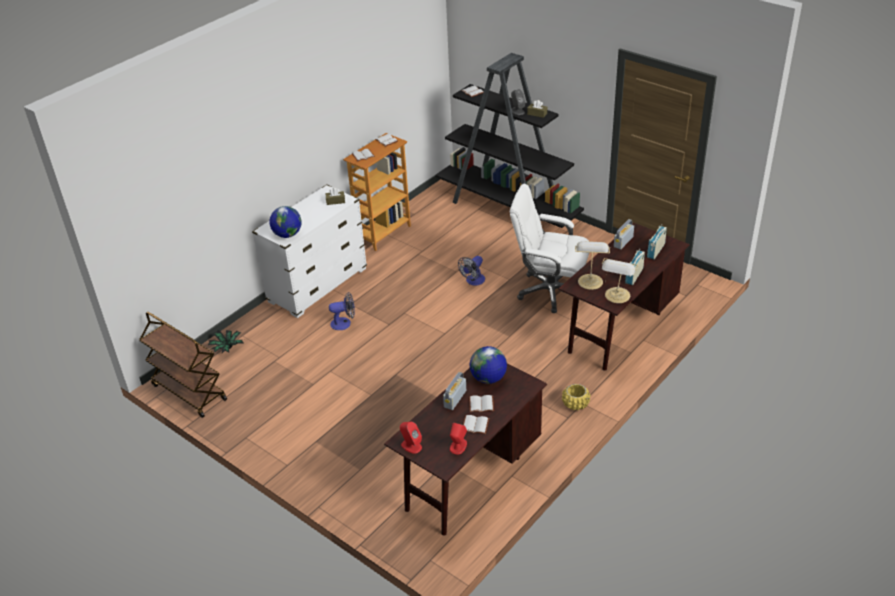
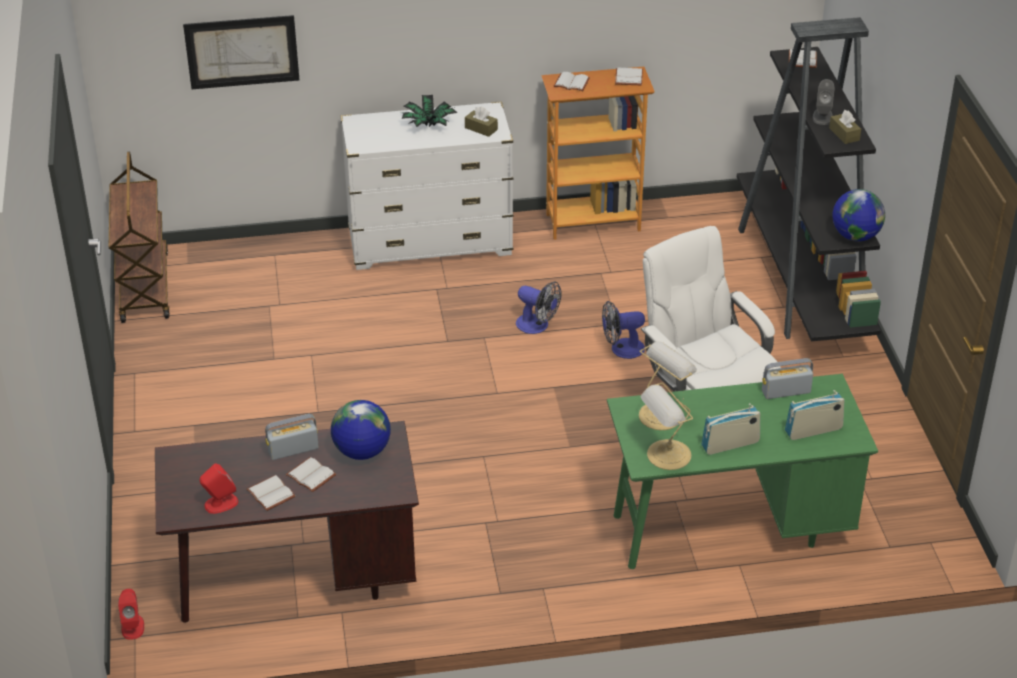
camera: 40 degrees right, 0 degrees up
potted plant [208,330,244,353] -> potted plant moved to [401,95,457,127]
globe [269,206,301,238] -> globe moved to [832,189,885,241]
fan [329,292,355,330] -> fan moved to [516,281,562,334]
red speaker [400,422,422,454] -> red speaker moved to [118,589,144,640]
brown desk [558,223,690,371] -> green desk [607,374,878,569]
yellow planter [562,384,590,411] -> none
none -> picture [183,15,299,89]

